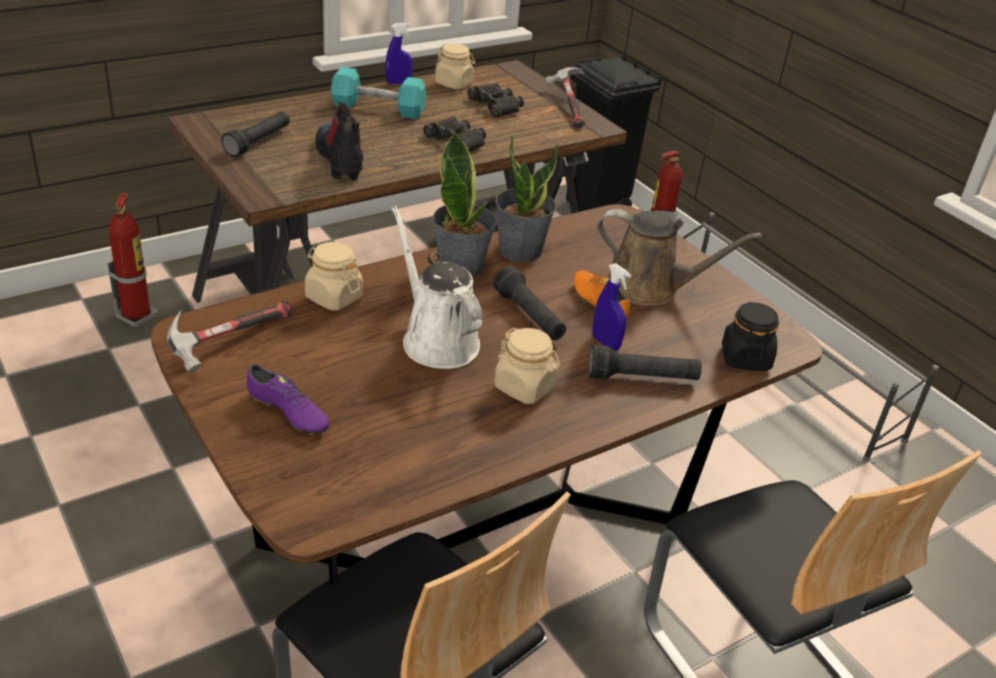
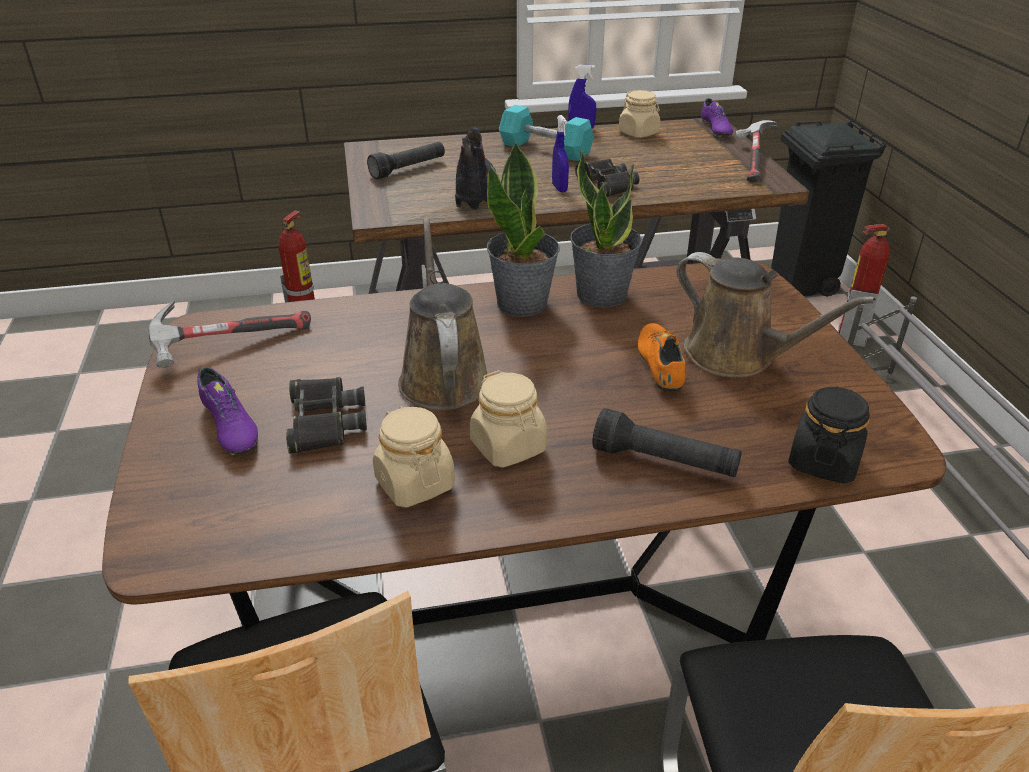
camera: 25 degrees right, 0 degrees up
beige jar [305,242,363,310] -> beige jar moved to [373,407,455,507]
white watering can [392,206,482,369] -> brown watering can [398,218,488,410]
black binoculars [468,83,524,118] -> black binoculars moved to [286,377,367,453]
black flashlight [493,266,566,340] -> none
blue spray bottle [592,263,631,351] -> blue spray bottle moved to [552,115,569,192]
none -> purple shoe [701,98,733,137]

